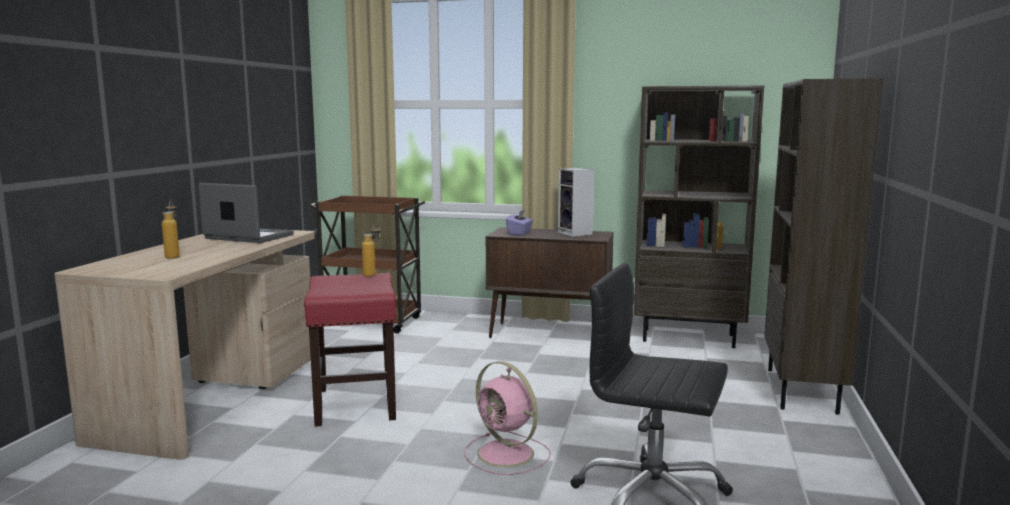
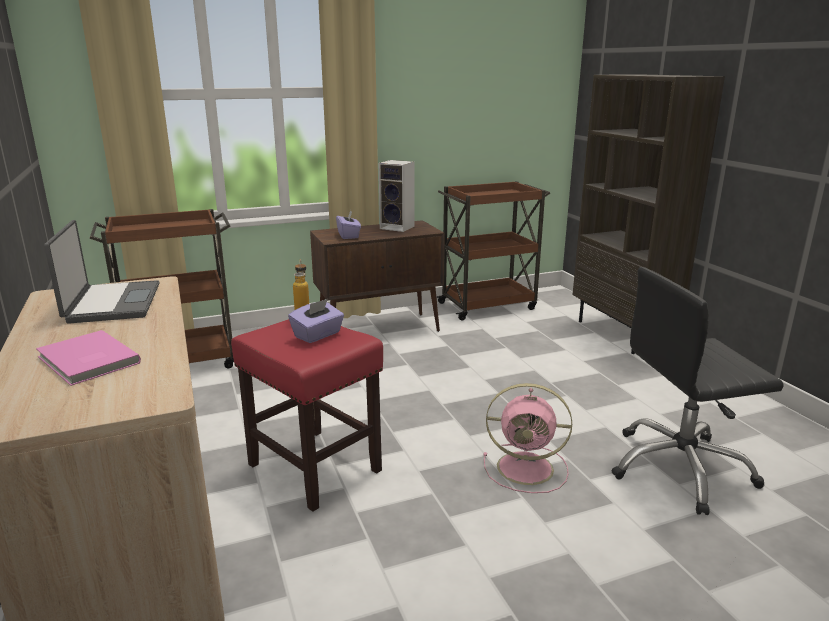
camera: 35 degrees left, 10 degrees up
bottle [162,201,180,259] -> pink book [36,330,141,386]
laptop [198,183,294,243] -> laptop turned 90 degrees clockwise [44,220,159,324]
brown bookcase [634,86,764,348] -> brown cart [436,181,550,321]
none -> purple tissue box [288,299,344,343]

